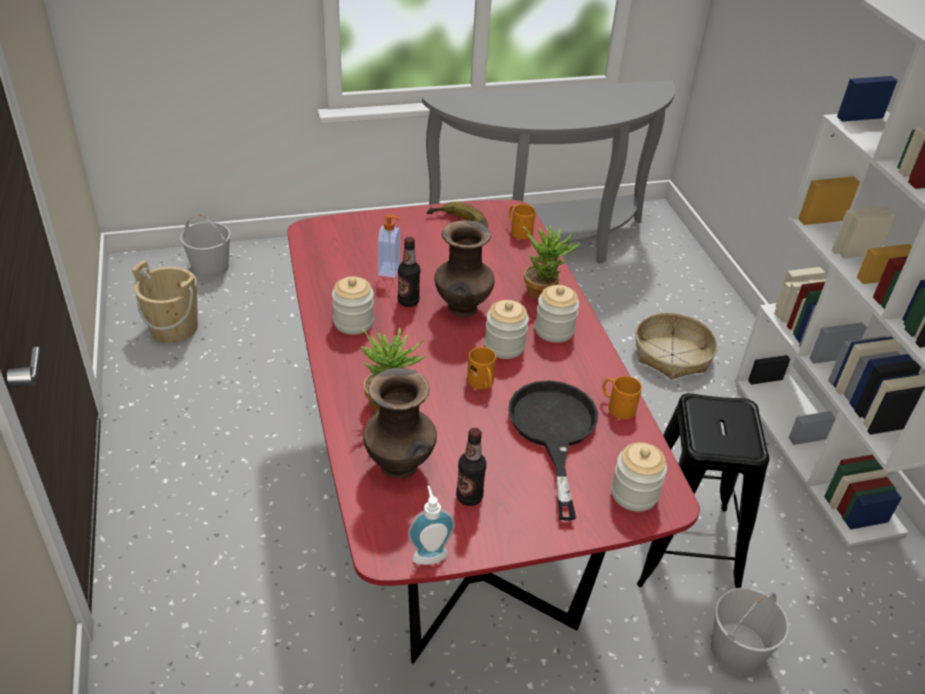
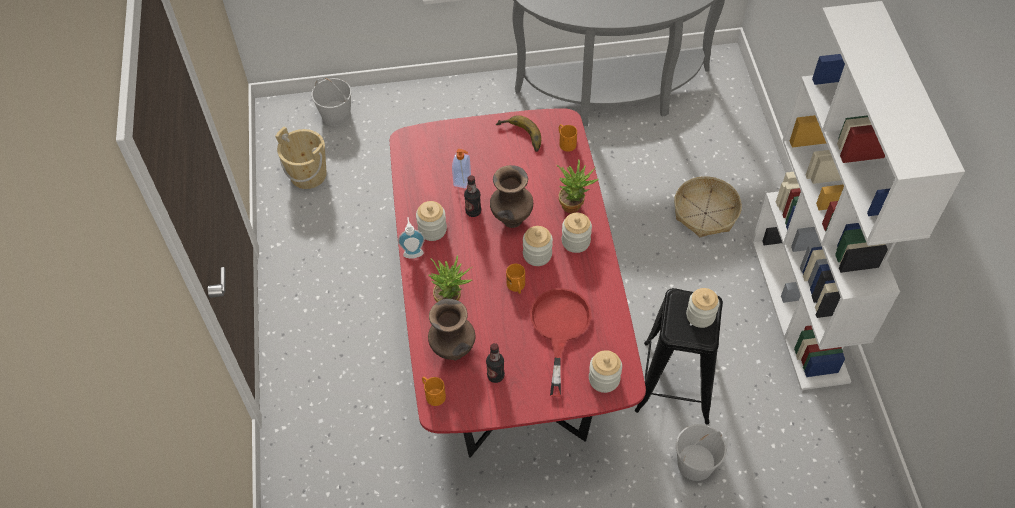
camera: 10 degrees right, 15 degrees up
soap dispenser [408,486,455,565] -> soap dispenser moved to [398,217,425,258]
black frying pan [508,380,598,521] -> red frying pan [530,288,591,397]
orange mug [603,376,642,419] -> orange mug moved to [422,377,446,406]
none -> jar [686,288,719,328]

